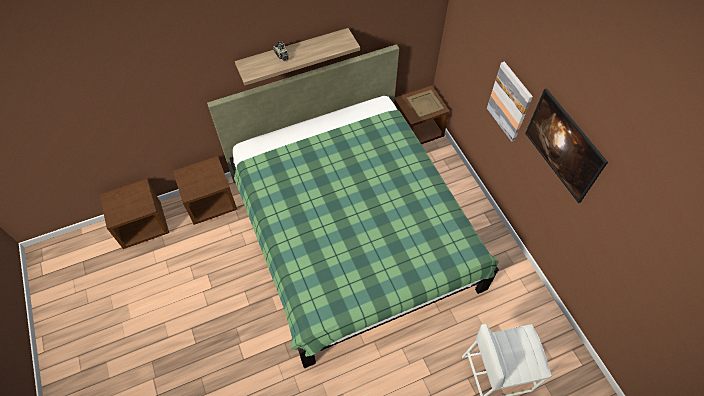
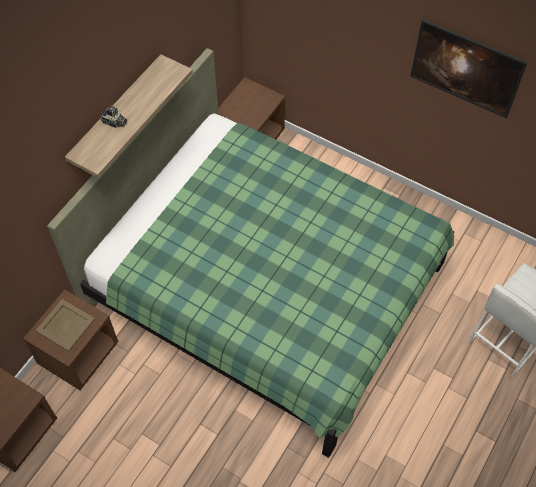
camera: 35 degrees left, 0 degrees up
beige tray [407,90,444,118] -> beige tray moved to [35,299,95,351]
picture [487,62,533,142] -> none

